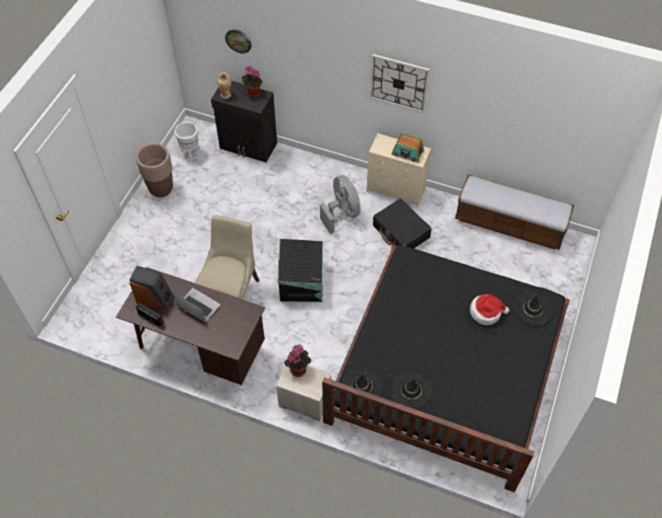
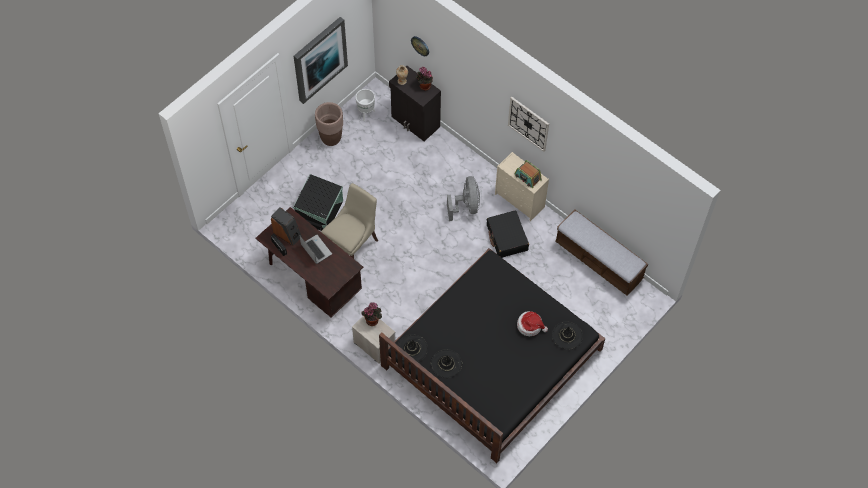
camera: 20 degrees right, 5 degrees up
black storage box [278,239,323,302] -> black storage box moved to [293,174,343,231]
none -> picture [294,17,348,104]

